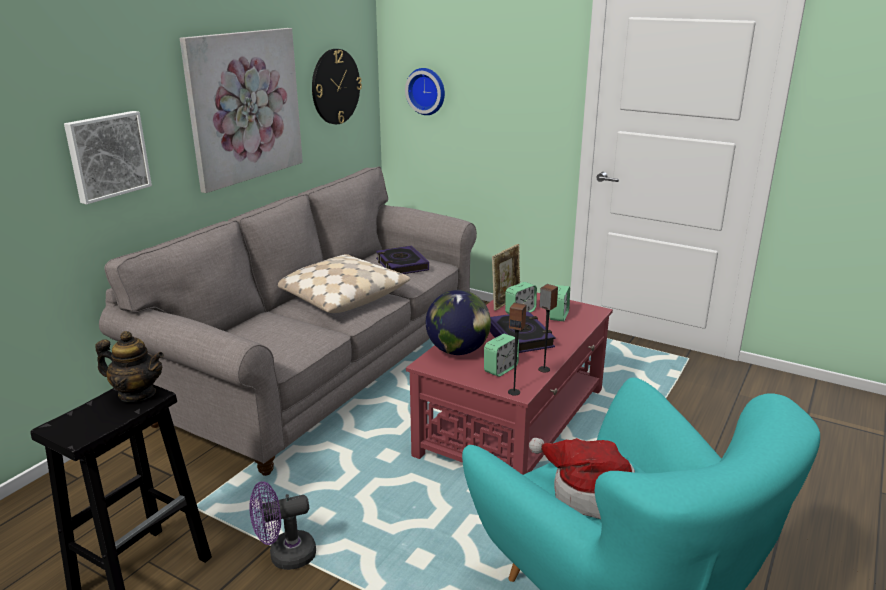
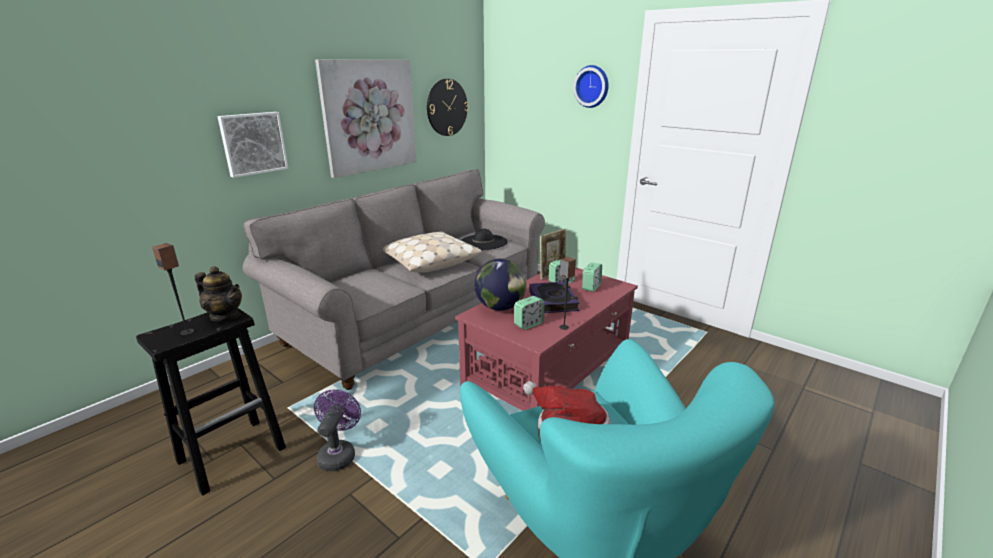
camera: 10 degrees right, 0 degrees up
purple fan [249,481,316,570] -> purple fan turned 105 degrees clockwise [314,390,361,471]
book [376,246,429,274] -> black hat [461,229,507,250]
wall clock [405,68,445,115] -> wall clock moved to [573,65,609,108]
speaker [508,303,526,396] -> speaker moved to [152,243,194,335]

